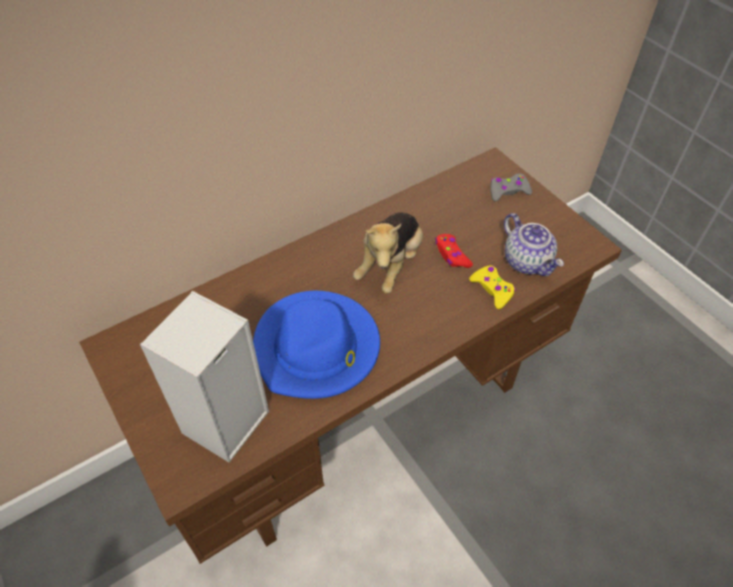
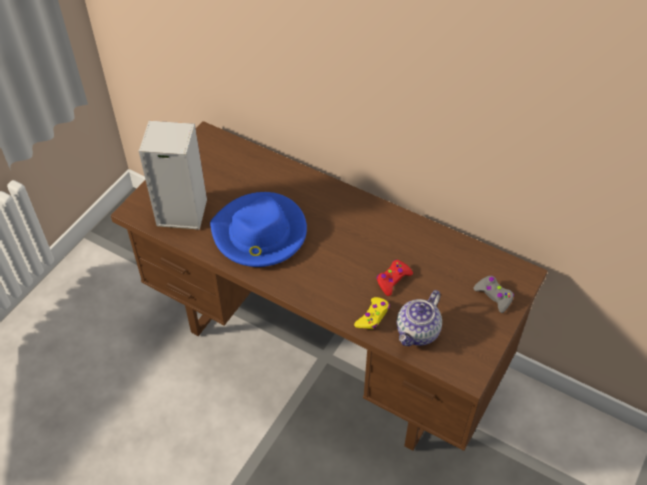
camera: 65 degrees right, 0 degrees up
plush toy [353,213,423,294] -> none

